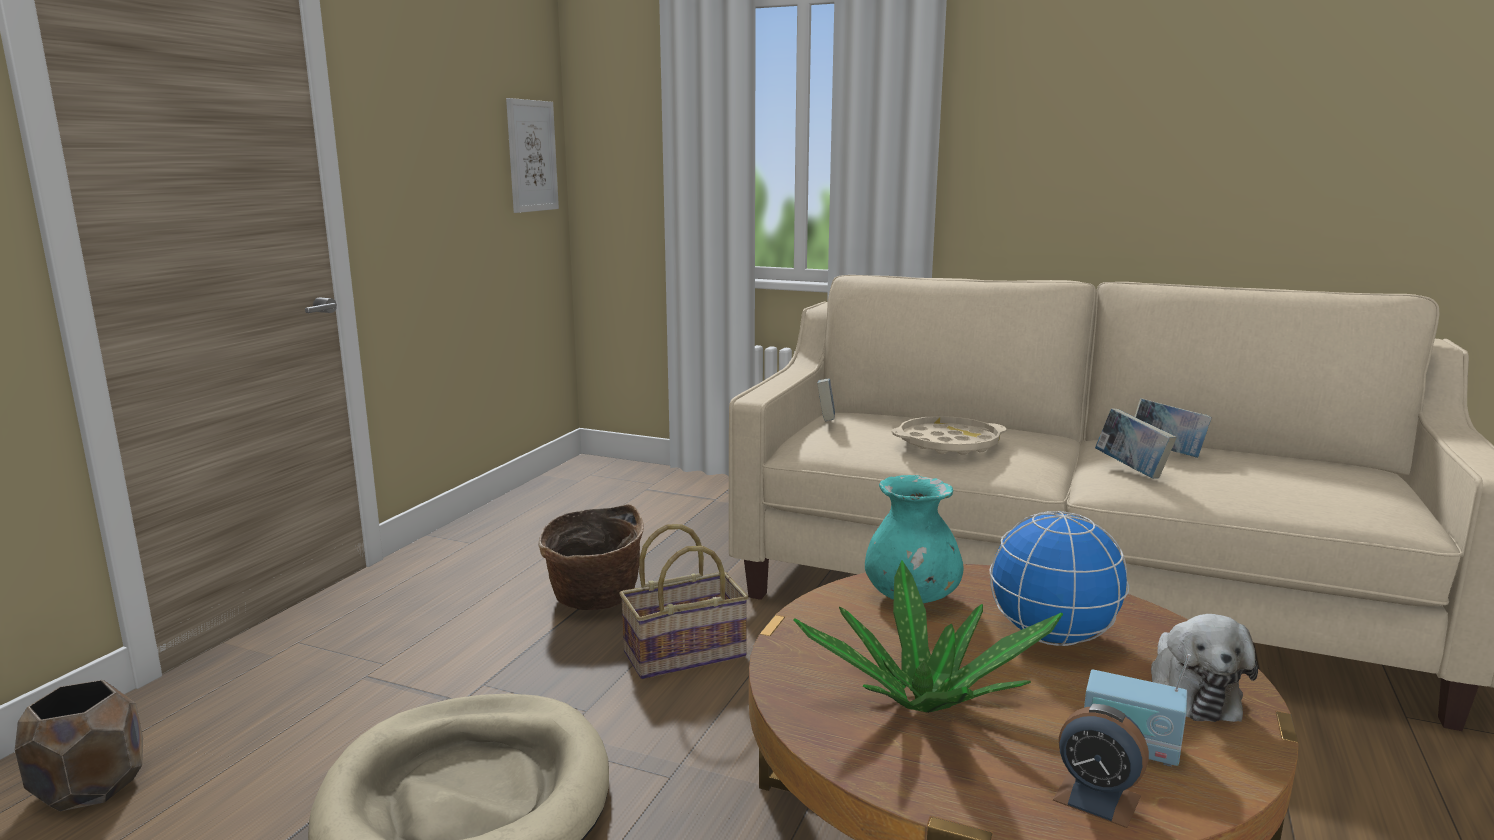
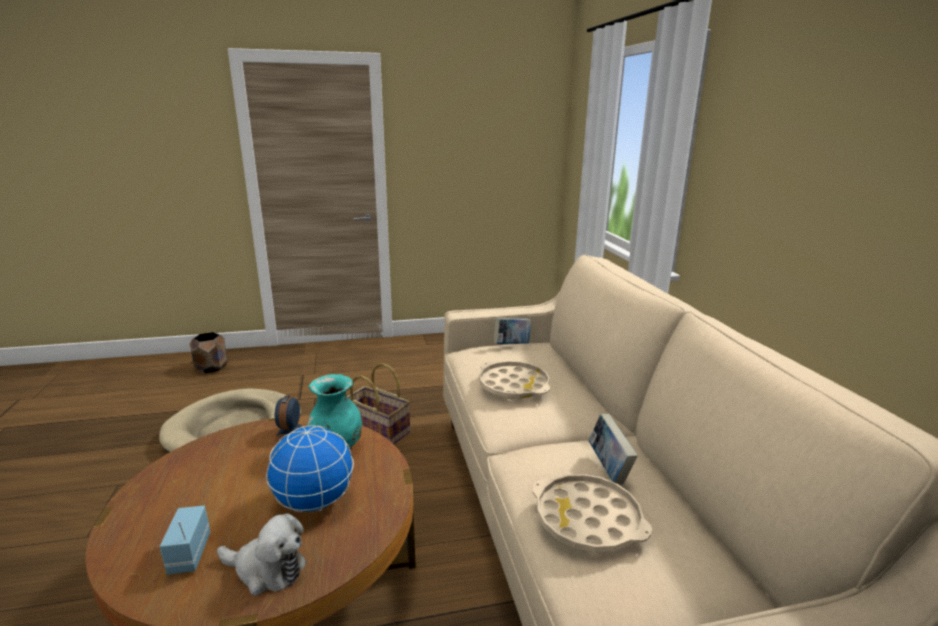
camera: 55 degrees right, 5 degrees up
picture [506,98,559,213] -> none
basket [538,504,644,610] -> none
potted plant [793,560,1063,713] -> none
alarm clock [1053,704,1149,828] -> alarm clock moved to [275,396,305,440]
book [1095,408,1177,479] -> none
plush toy [1151,614,1258,722] -> plush toy turned 135 degrees counterclockwise [217,513,306,596]
none -> beige tray [532,474,652,553]

